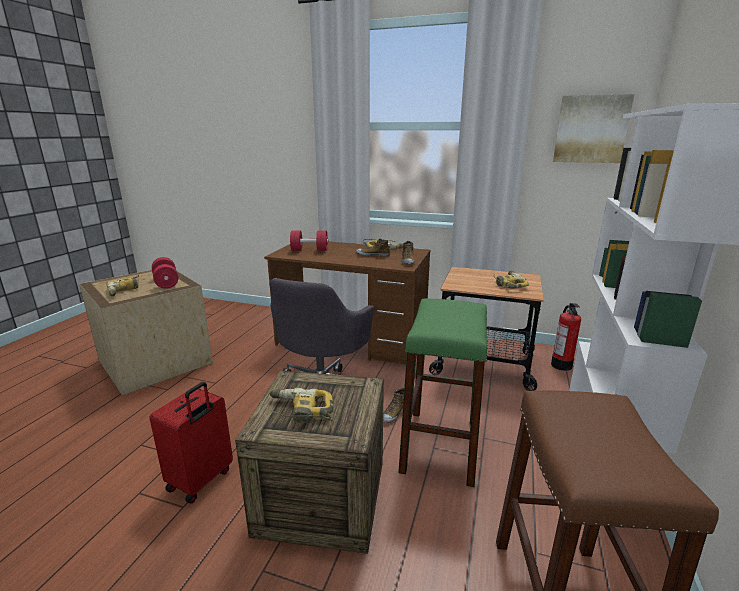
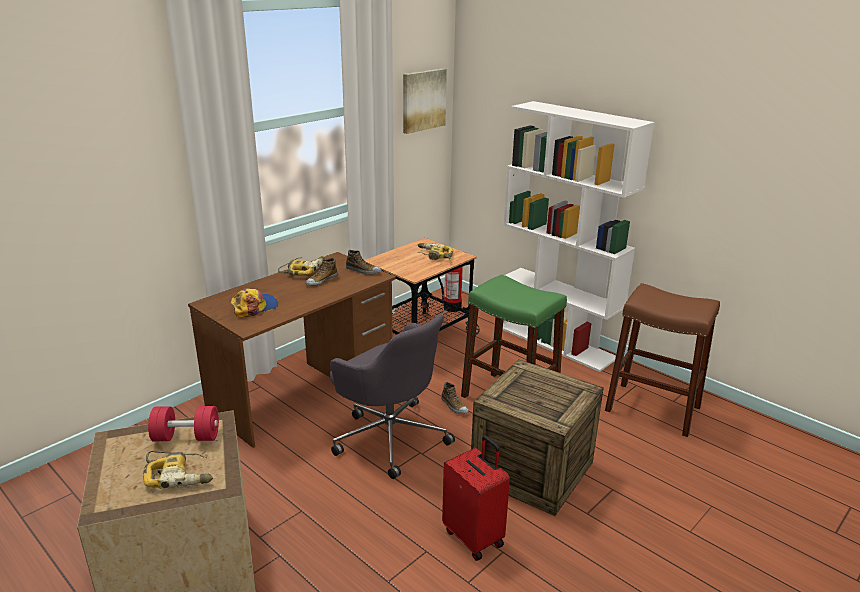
camera: 65 degrees left, 5 degrees up
power drill [269,388,334,423] -> none
red dumbbell [290,231,328,251] -> cap [231,288,278,317]

